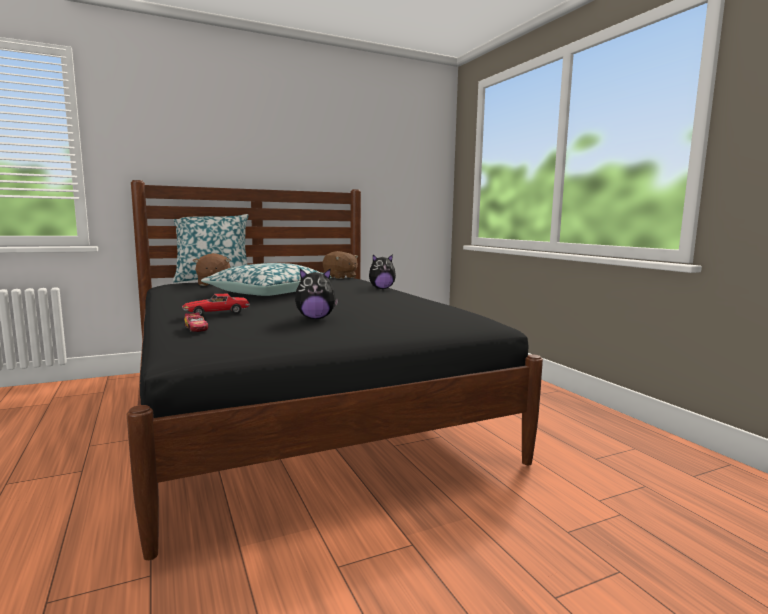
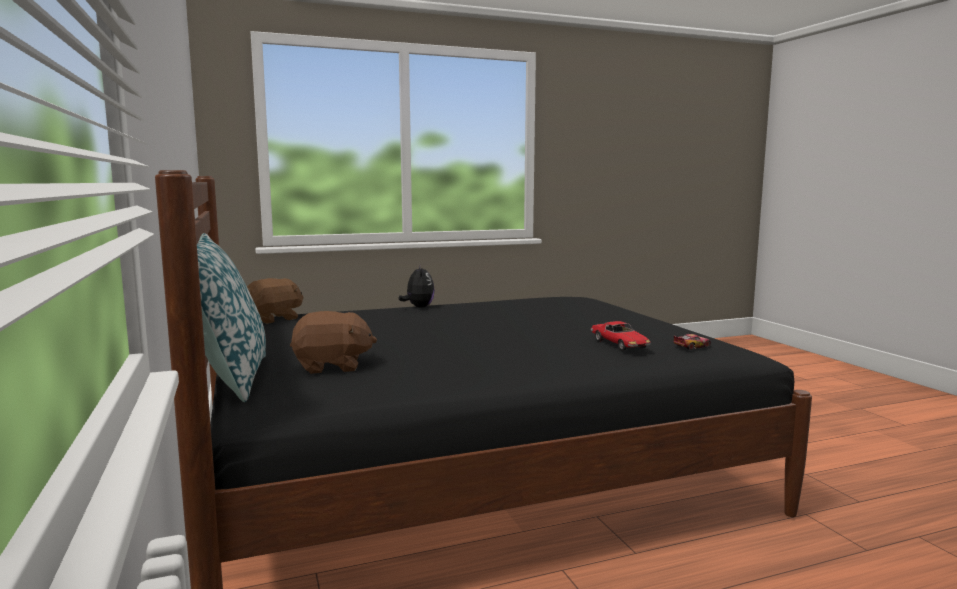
camera: 85 degrees left, 0 degrees up
pillow [201,263,332,296] -> none
plush toy [295,269,339,319] -> none

